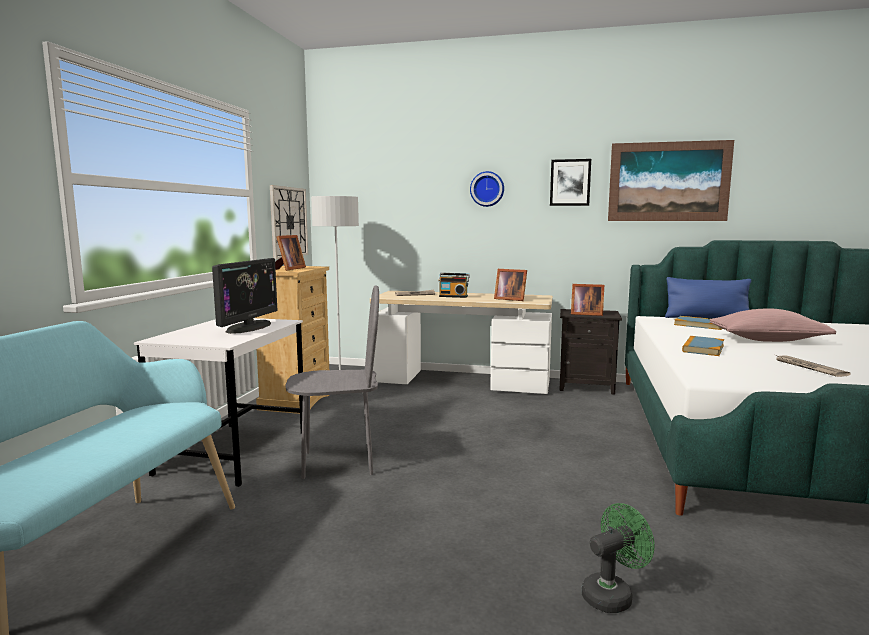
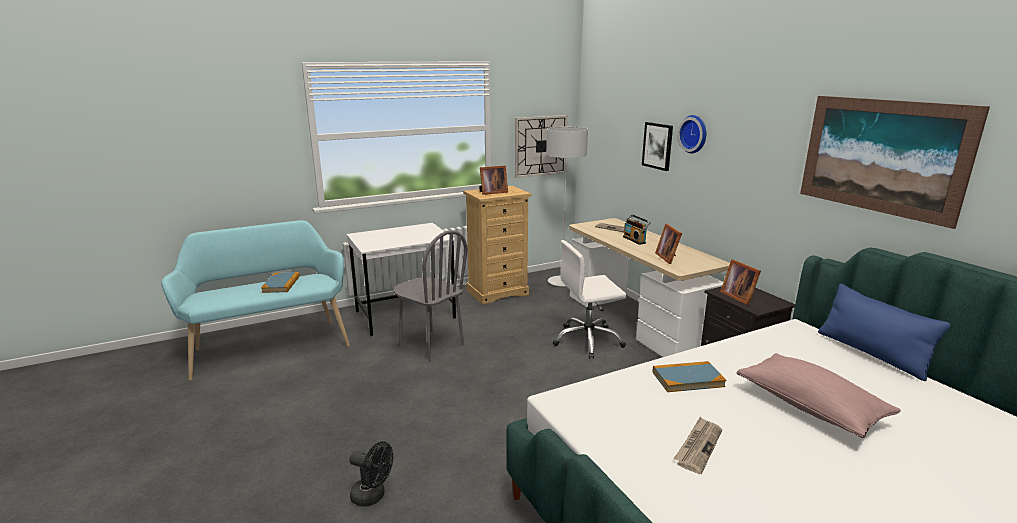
camera: 50 degrees right, 10 degrees up
monitor [212,258,277,334] -> none
picture [550,159,591,206] -> picture moved to [642,122,673,171]
green fan [581,503,655,613] -> black fan [349,441,393,507]
book [674,316,723,330] -> book moved to [261,272,300,293]
none -> white office chair [553,240,626,359]

